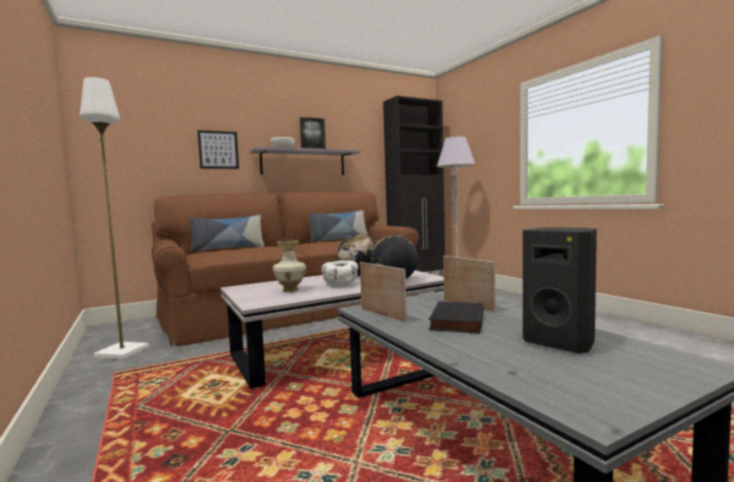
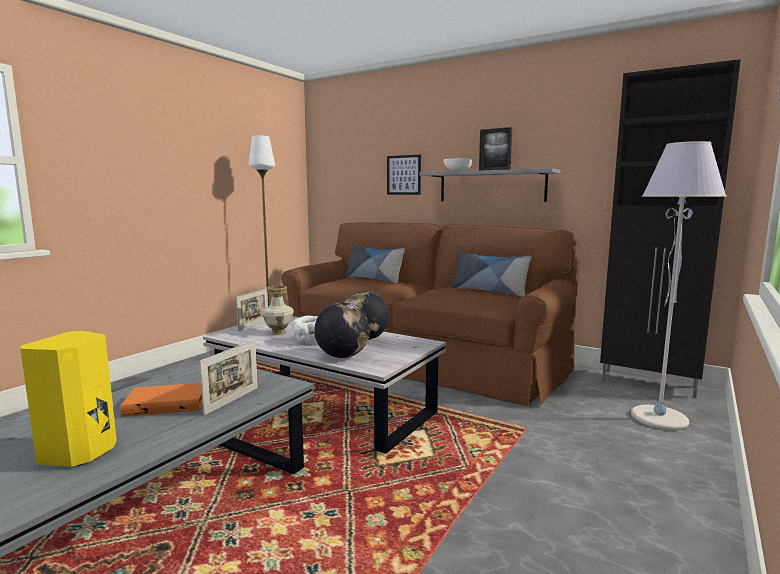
camera: 60 degrees right, 5 degrees up
picture frame [360,262,407,322] -> picture frame moved to [236,288,268,331]
black book [429,301,483,334] -> orange book [120,383,202,417]
black speaker [523,227,597,354] -> yellow speaker [20,331,117,467]

